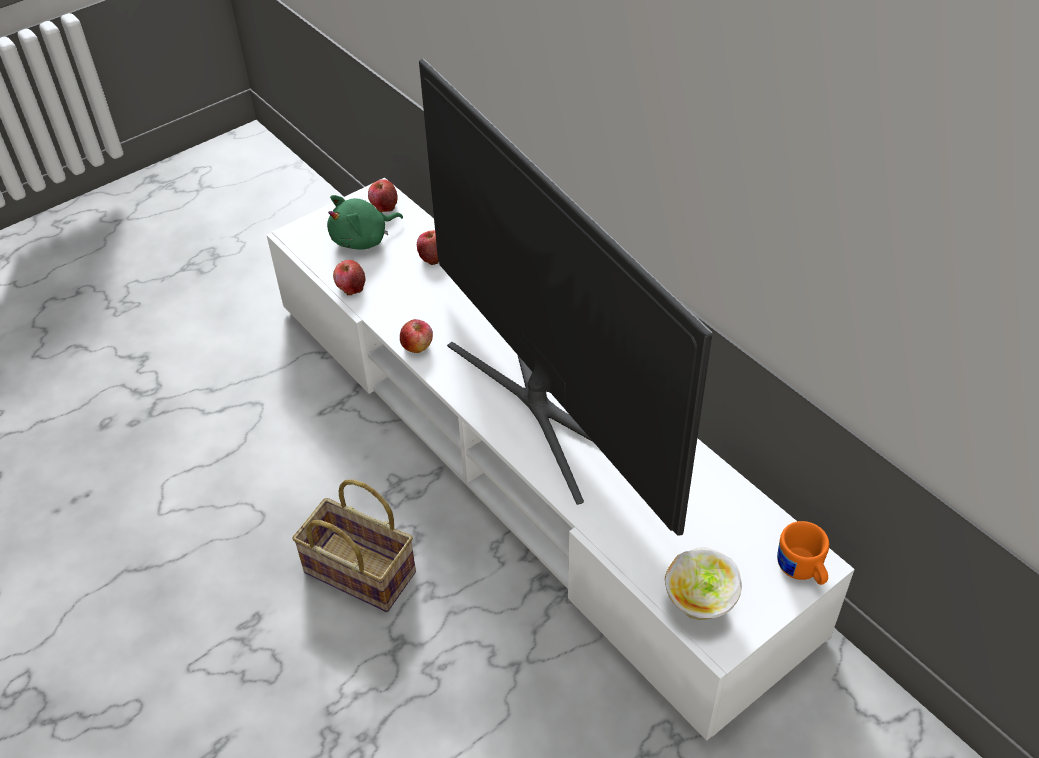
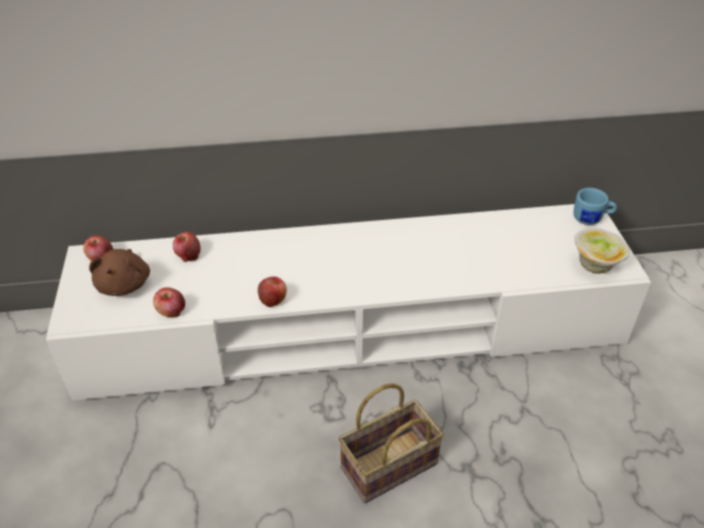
camera: 60 degrees left, 5 degrees down
green plush toy [327,195,403,250] -> brown plush toy [89,249,150,296]
television [419,58,713,536] -> none
orange mug [777,521,829,585] -> blue mug [573,188,617,225]

